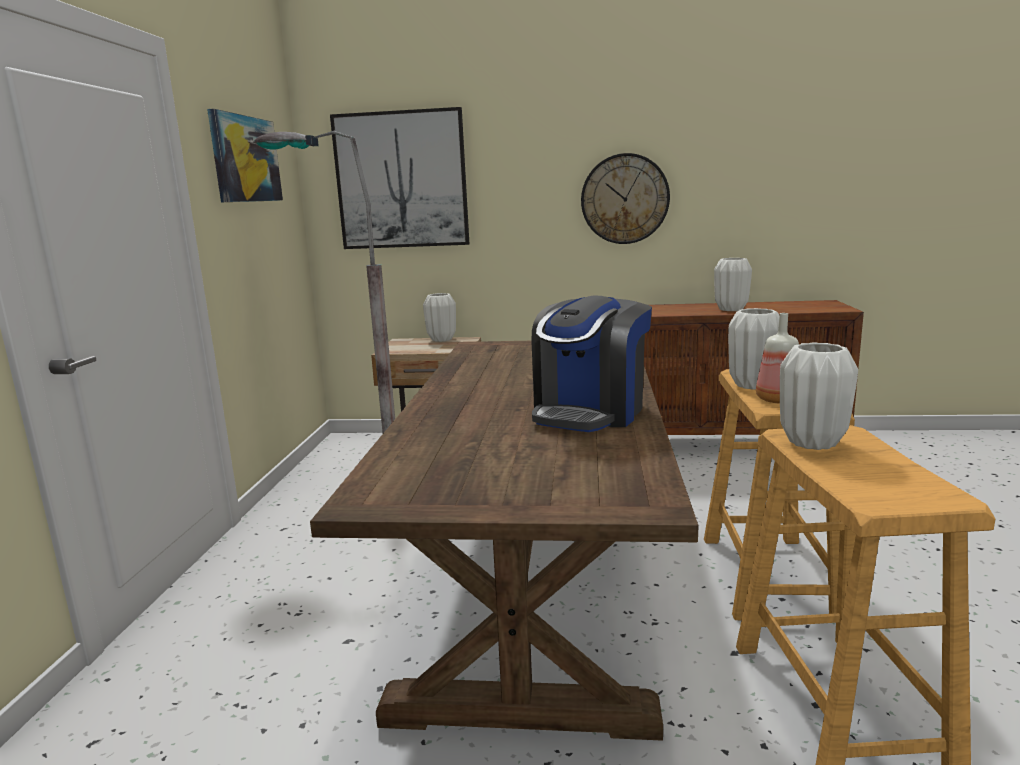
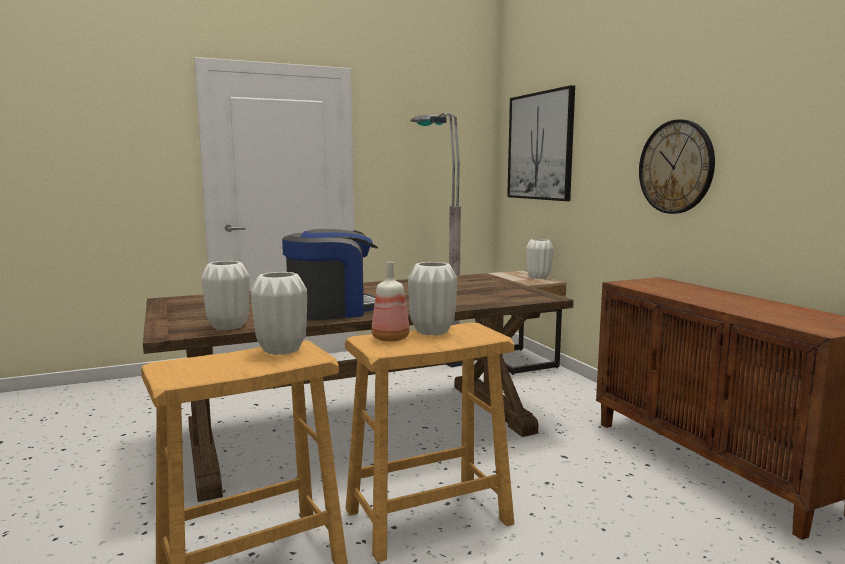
camera: 60 degrees right, 5 degrees down
picture [207,109,283,202] -> none
coffee machine [531,296,652,432] -> coffee machine turned 150 degrees clockwise [282,229,378,320]
white vase [714,258,752,311] -> white vase moved to [202,261,250,330]

